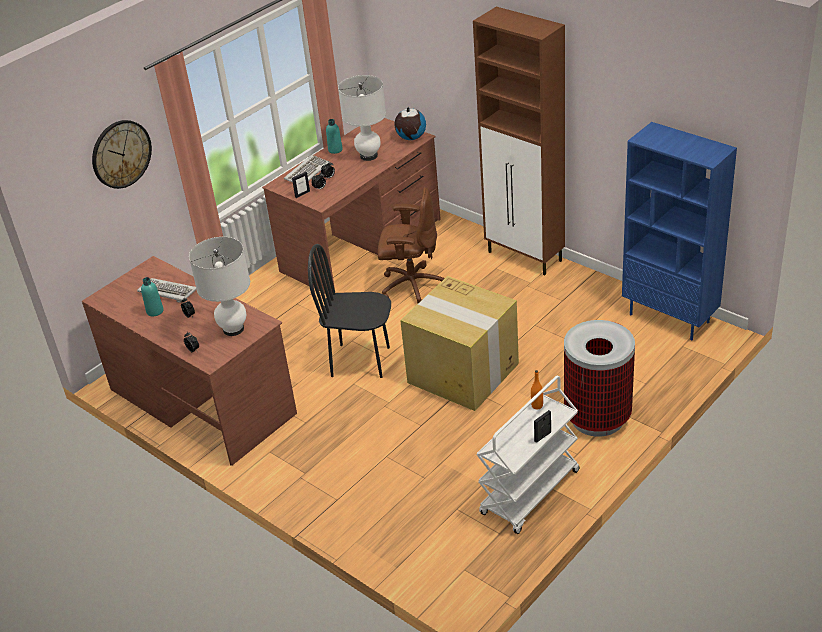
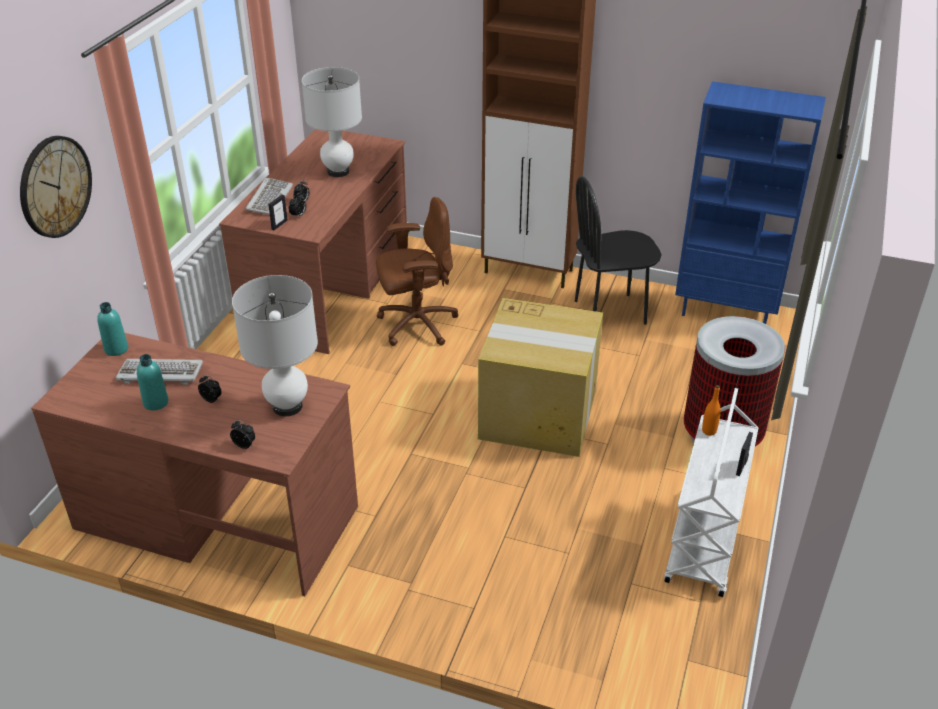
camera: 25 degrees left, 0 degrees up
black chair [308,244,391,378] -> black chair moved to [575,176,662,325]
turquoise bottle [326,119,343,154] -> turquoise bottle moved to [97,302,128,356]
globe [395,107,426,140] -> none

